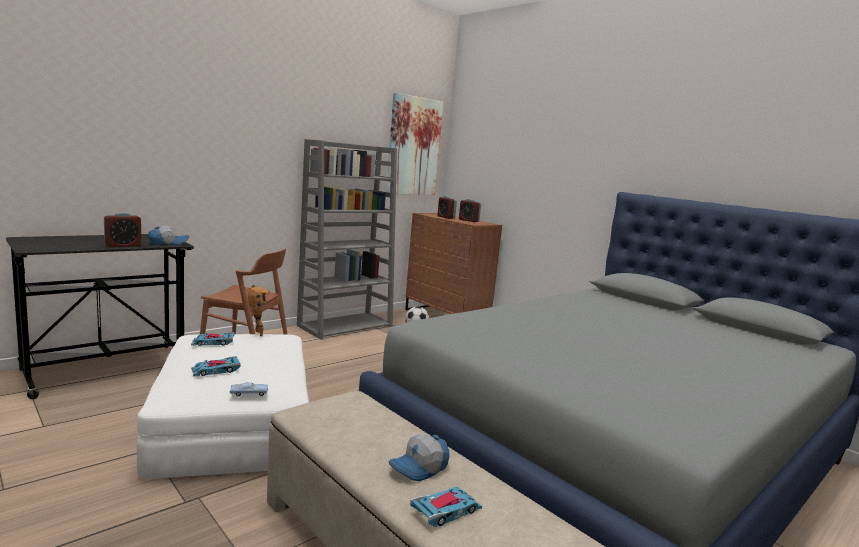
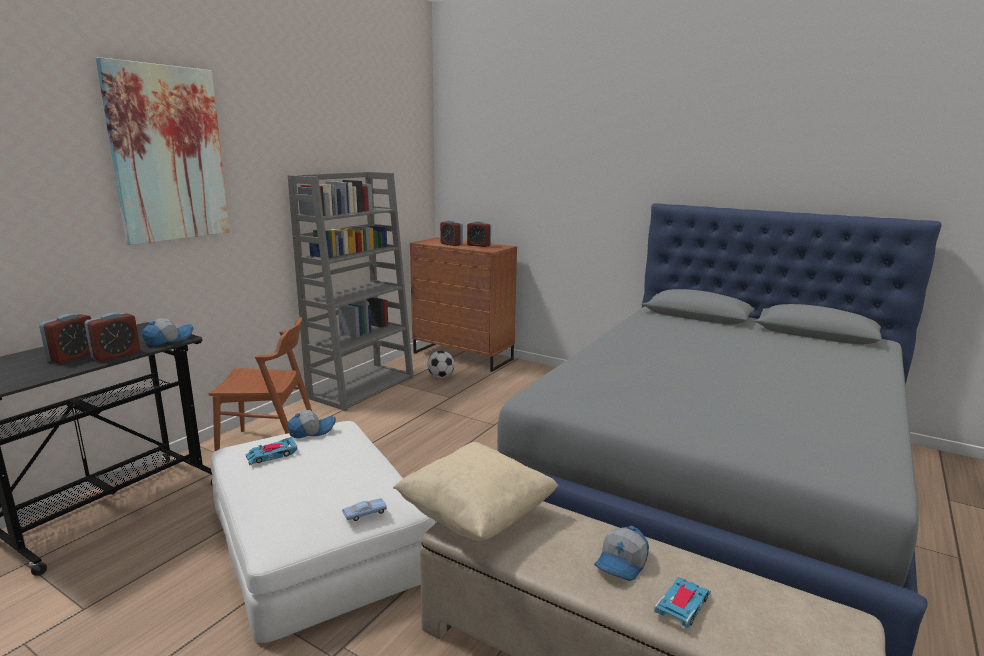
camera: 15 degrees left, 5 degrees up
toy car [191,356,241,376] -> none
toy robot [247,285,269,336] -> cap [287,410,336,438]
picture [386,93,444,195] -> picture moved to [96,57,230,245]
none -> alarm clock [39,314,91,363]
none -> beige pillow [393,442,558,541]

